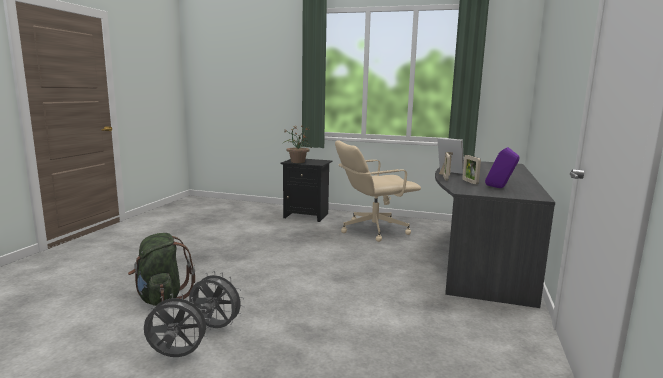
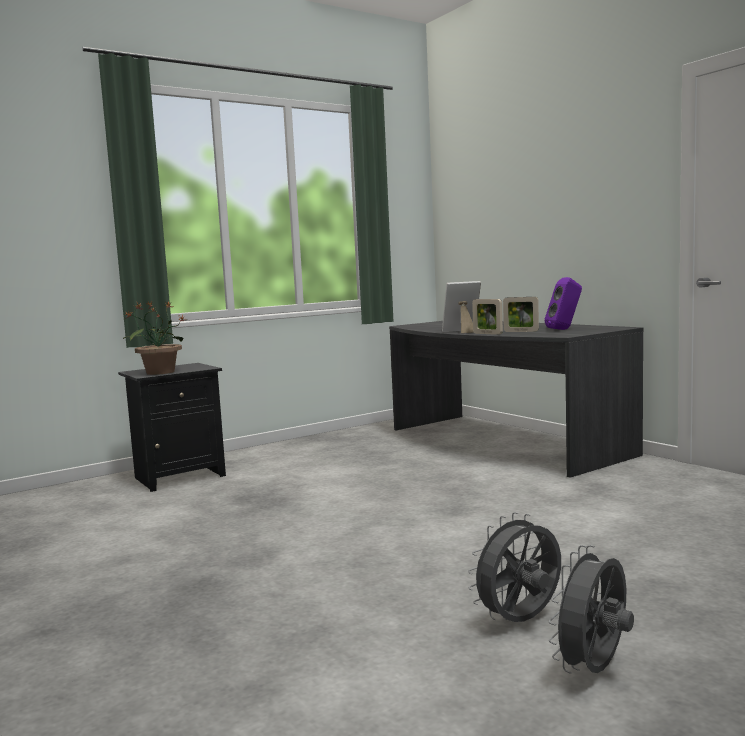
camera: 50 degrees left, 5 degrees down
green backpack [128,233,195,306] -> none
beige office chair [335,140,421,242] -> none

